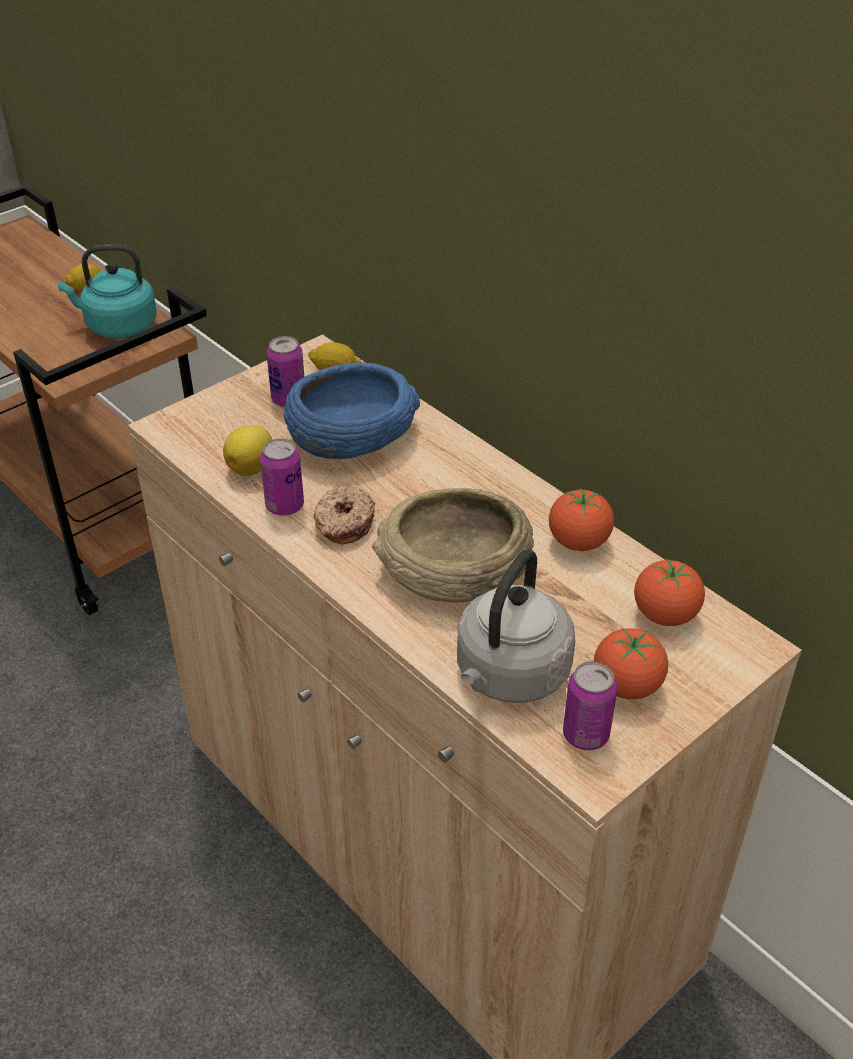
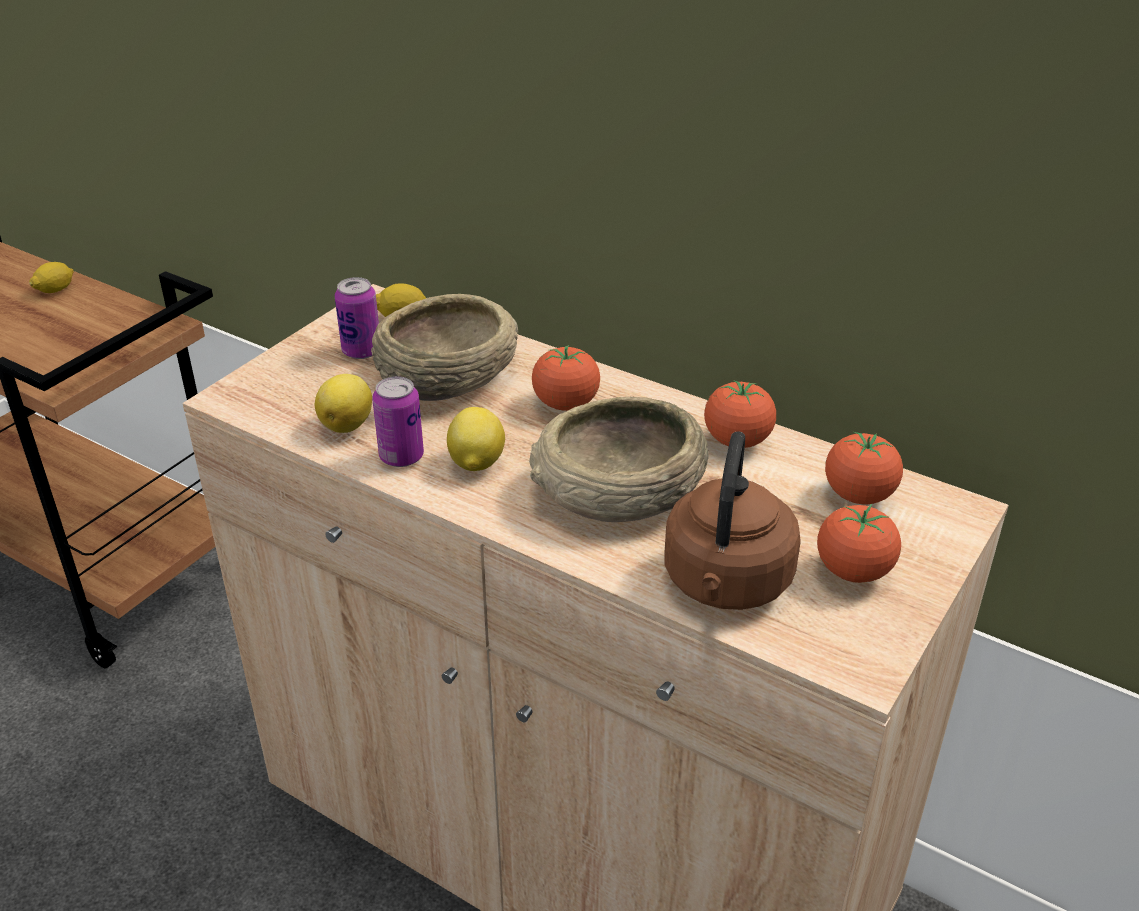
camera: 15 degrees left, 5 degrees down
turquoise kettle [57,244,157,338] -> none
blue bowl [283,363,420,459] -> beige bowl [371,294,518,401]
donut [314,486,375,544] -> lemon [447,407,505,471]
grey kettle [457,549,575,703] -> brown kettle [664,431,801,610]
can [563,661,617,750] -> none
none -> tomato [532,345,600,411]

